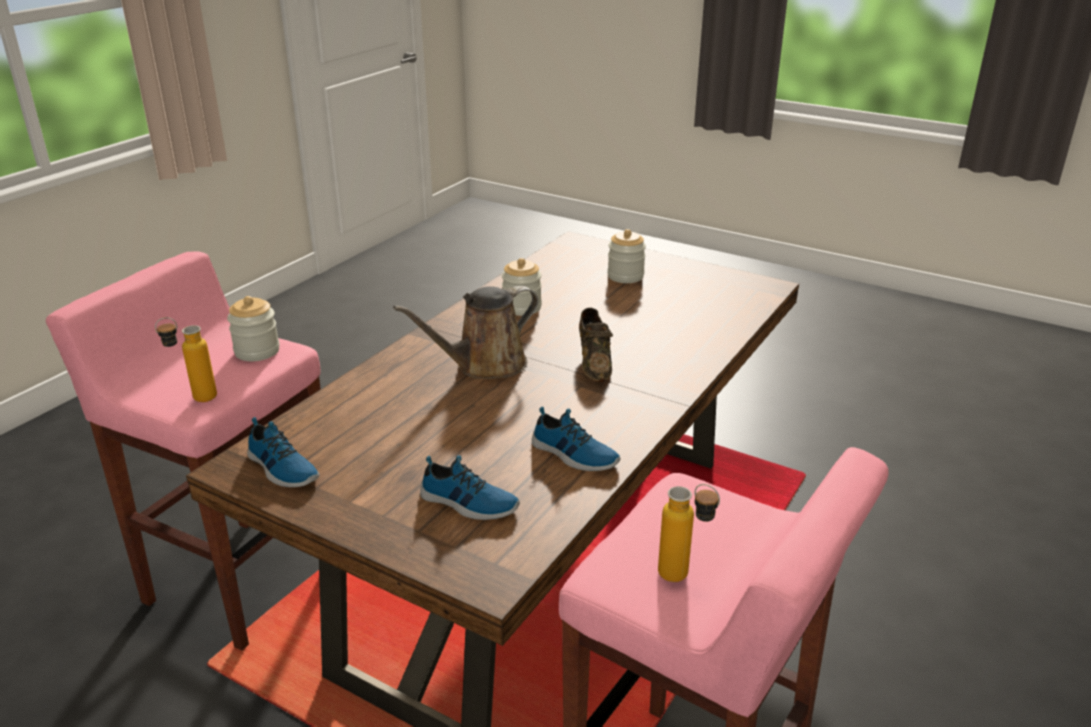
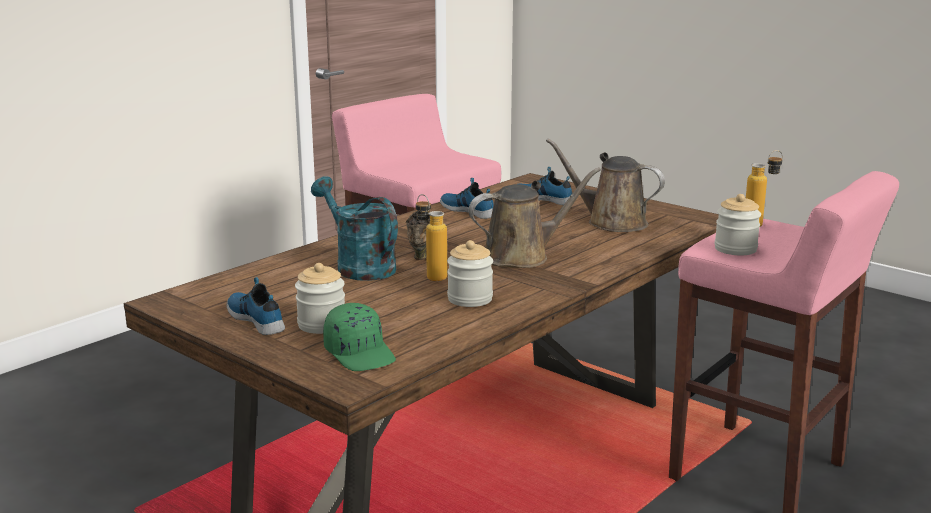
camera: 170 degrees left, 10 degrees down
shoe [247,417,320,487] -> shoe moved to [226,277,285,335]
bottle [658,484,720,582] -> bottle moved to [416,194,447,281]
none -> turquoise watering can [311,176,398,281]
none -> green cap [323,303,396,371]
none -> brown watering can [546,139,665,232]

